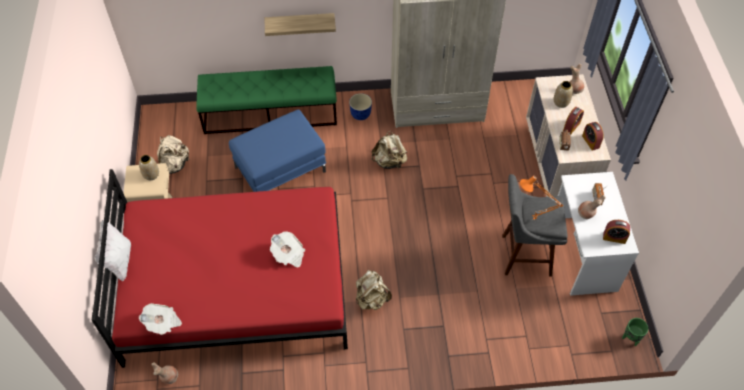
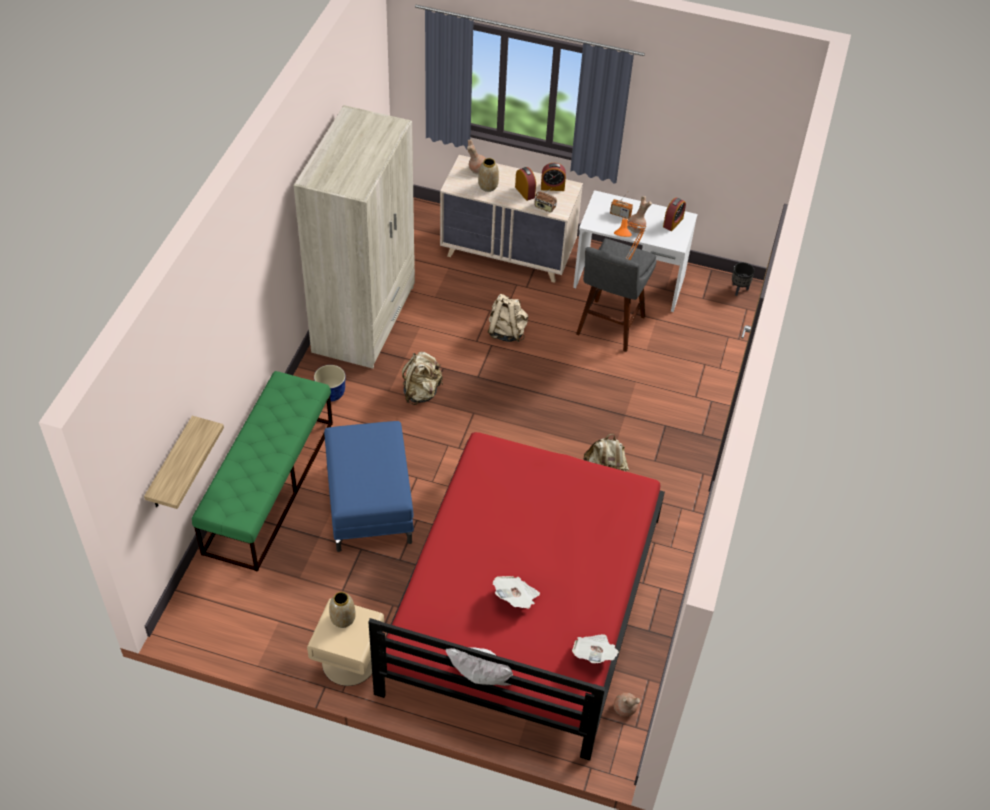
camera: 70 degrees left, 5 degrees down
beige backpack [157,135,189,174] -> beige backpack moved to [488,294,528,342]
shelf [265,13,336,36] -> shelf moved to [144,416,224,509]
newspaper [270,231,306,268] -> newspaper moved to [493,576,540,609]
green planter [622,318,648,346] -> black planter [732,262,755,296]

